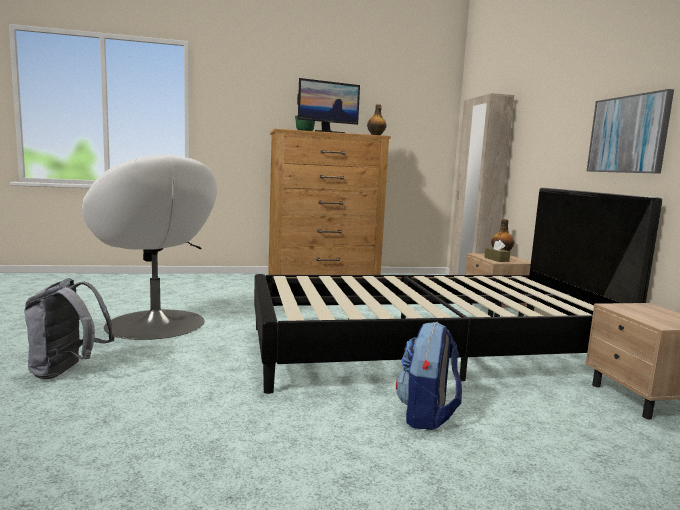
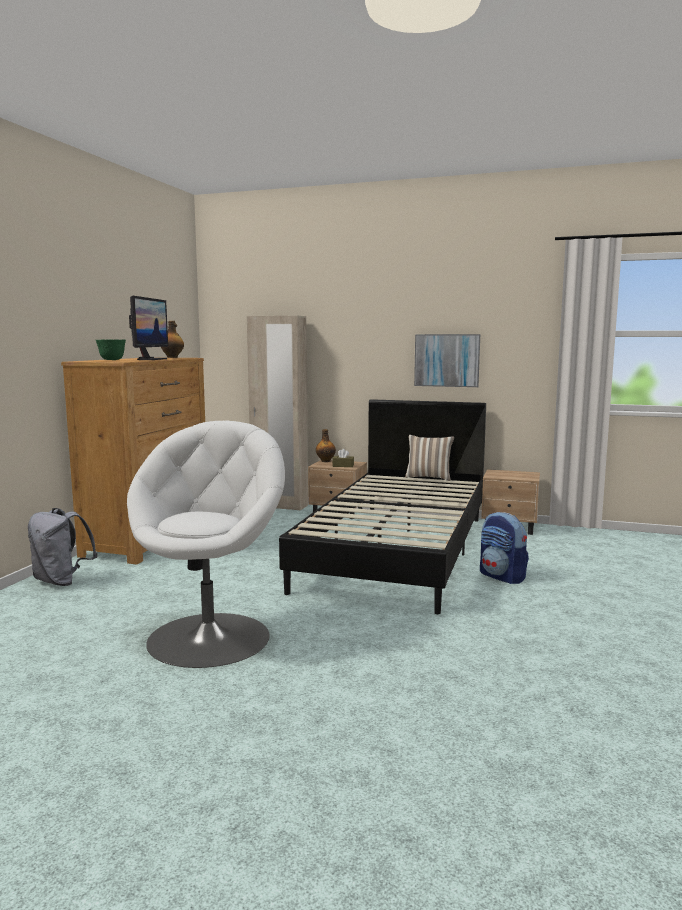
camera: 60 degrees left, 0 degrees up
grey backpack [24,278,115,379] -> grey backpack moved to [28,508,98,586]
white armchair [82,155,217,340] -> white armchair turned 60 degrees counterclockwise [127,420,285,668]
none -> pillow [405,435,454,481]

